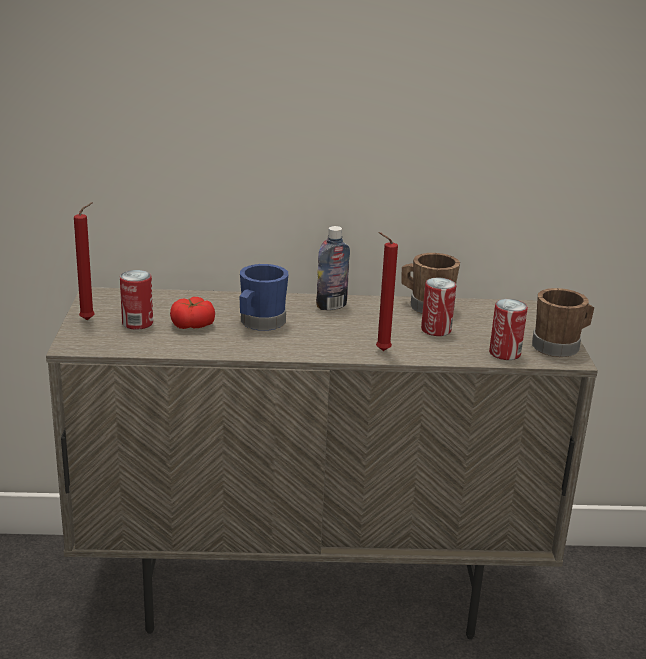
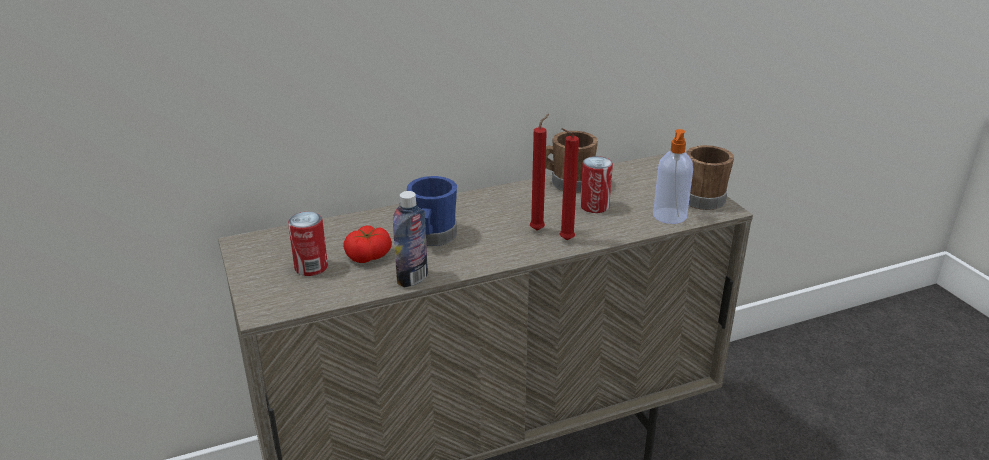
camera: 20 degrees left, 5 degrees up
red candle [74,202,95,320] -> red candle moved to [530,114,549,231]
bottle [316,226,350,310] -> bottle moved to [393,191,428,287]
can [489,299,528,360] -> soap dispenser [653,129,693,224]

